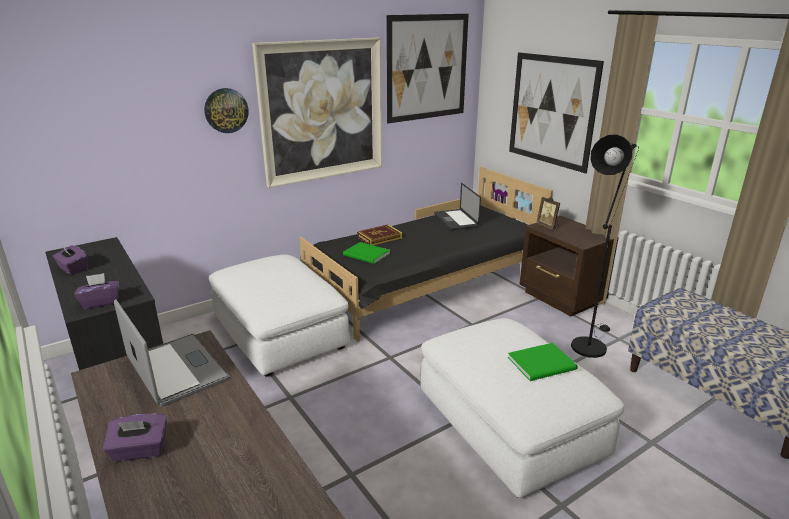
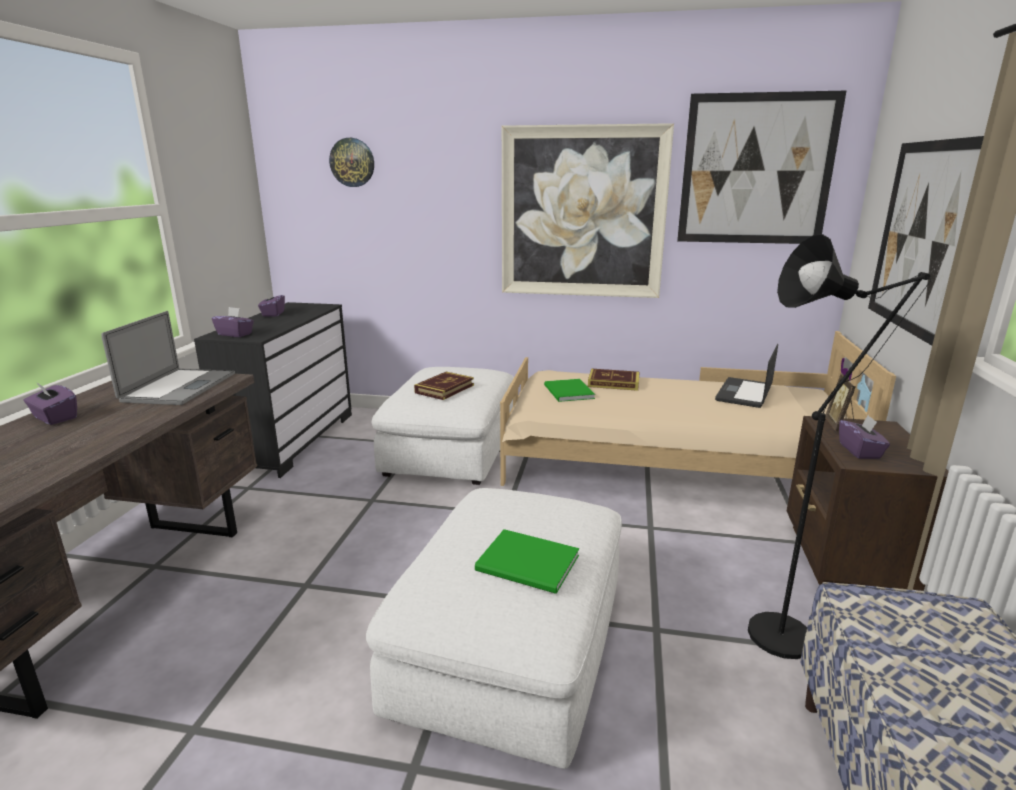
camera: 45 degrees right, 5 degrees down
wall clock [204,88,249,133] -> wall clock moved to [329,138,374,187]
black bed [299,167,553,342] -> beige bed [500,331,896,486]
none -> book [414,372,474,400]
none -> purple tissue box [839,415,890,459]

